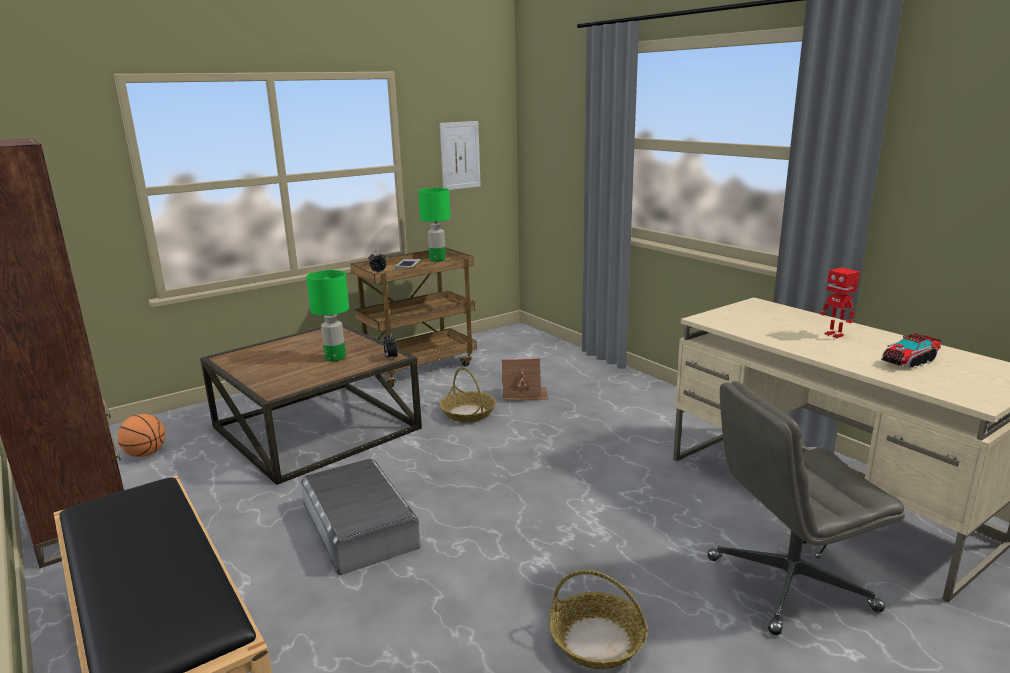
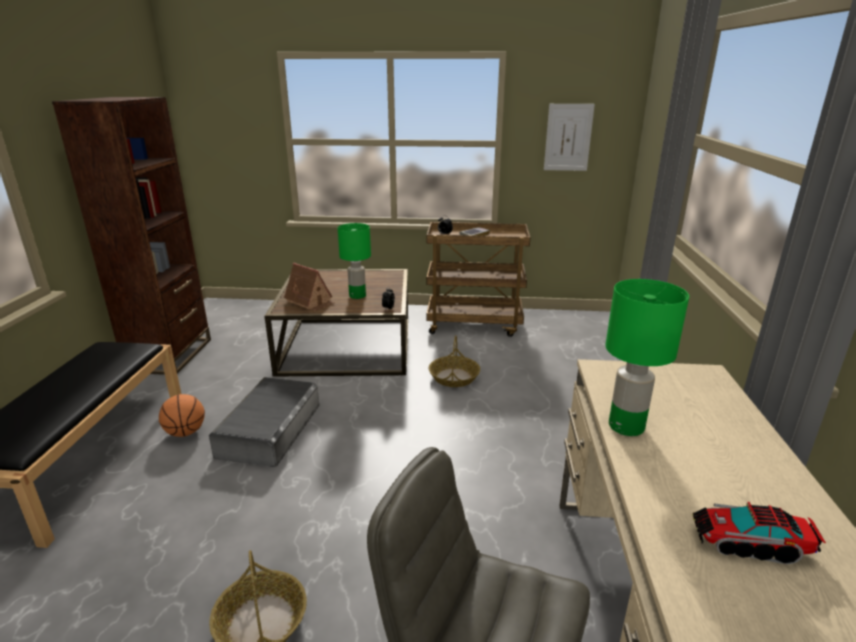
camera: 40 degrees right, 5 degrees up
basketball [117,414,165,457] -> basketball moved to [159,394,205,437]
green table lamp [418,188,450,261] -> green table lamp moved to [606,279,689,436]
toy house [501,358,548,401] -> toy house moved to [284,263,336,311]
toy robot [820,268,860,338] -> none

